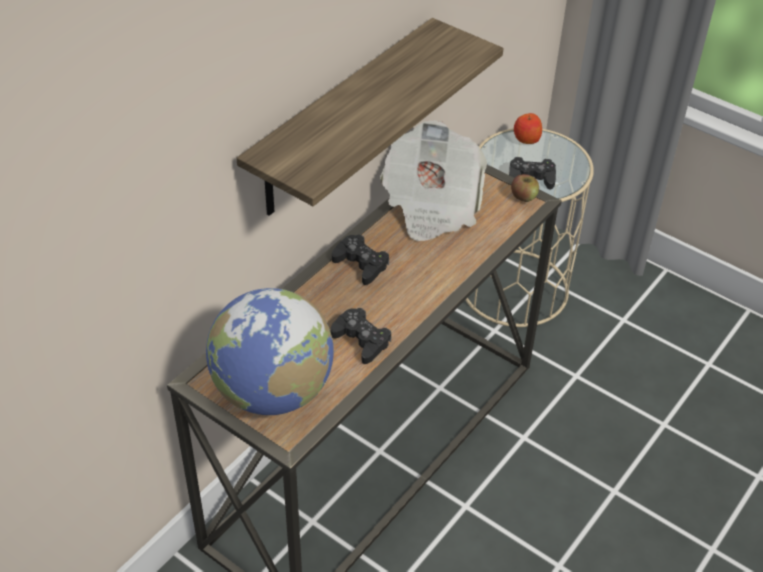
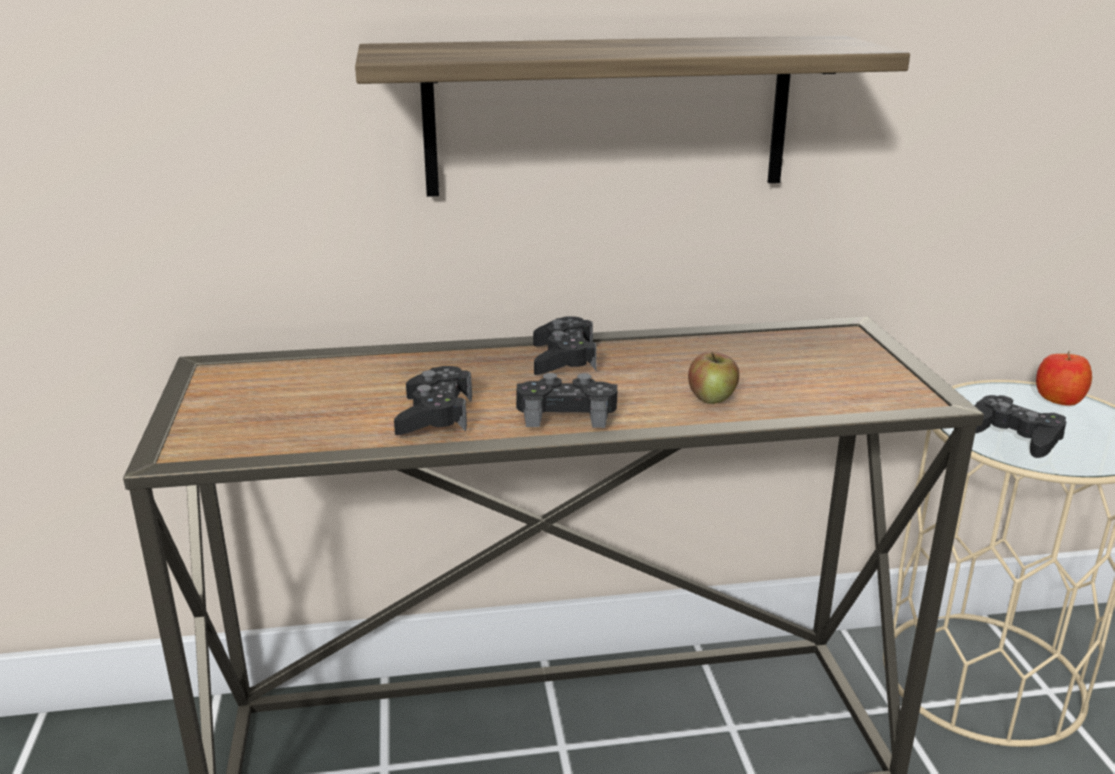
camera: 45 degrees right, 20 degrees down
globe [206,288,334,415] -> none
newspaper [380,120,487,241] -> none
apple [511,174,539,202] -> apple moved to [688,352,739,404]
none -> black game controller [516,373,617,428]

